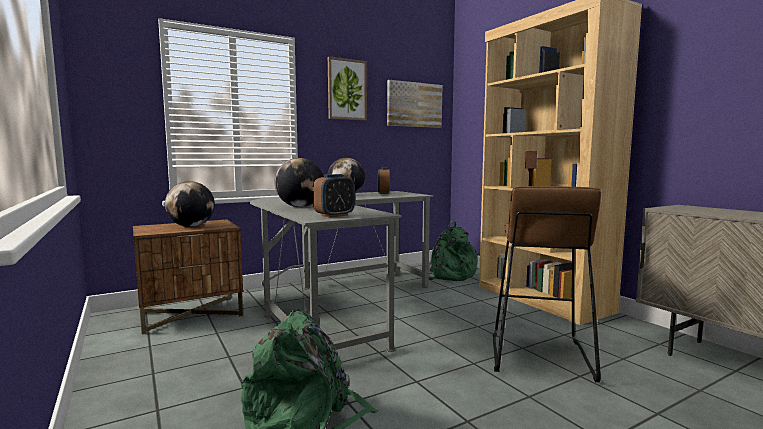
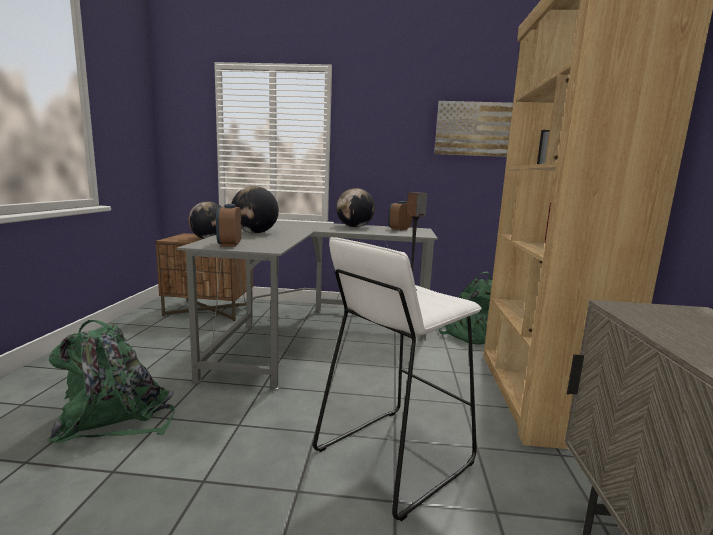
camera: 35 degrees right, 5 degrees up
alarm clock [313,174,355,217] -> alarm clock turned 90 degrees clockwise [216,204,241,247]
picture [328,56,367,121] -> none
brown stool [493,186,601,382] -> white stool [313,237,482,521]

